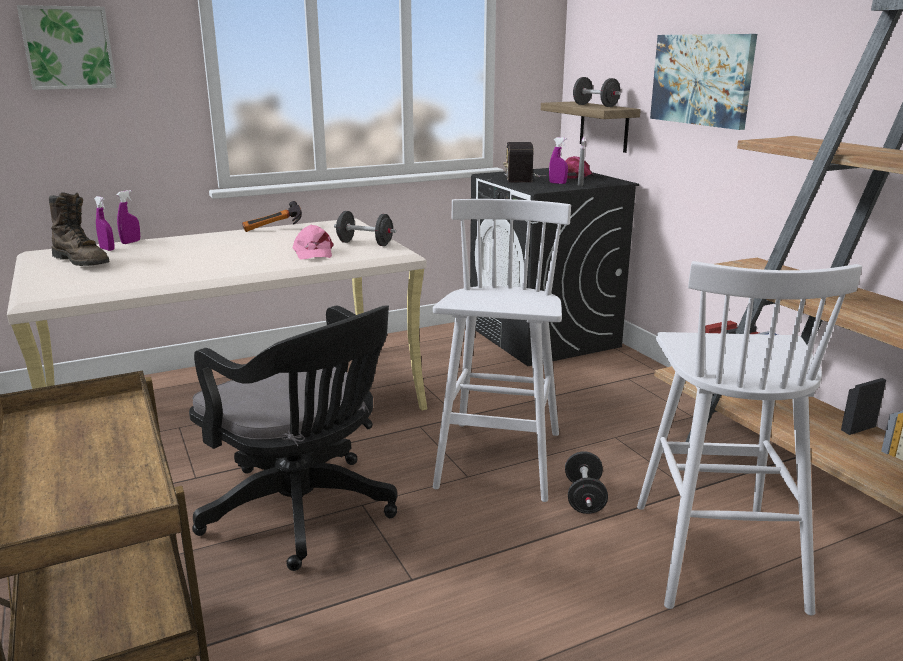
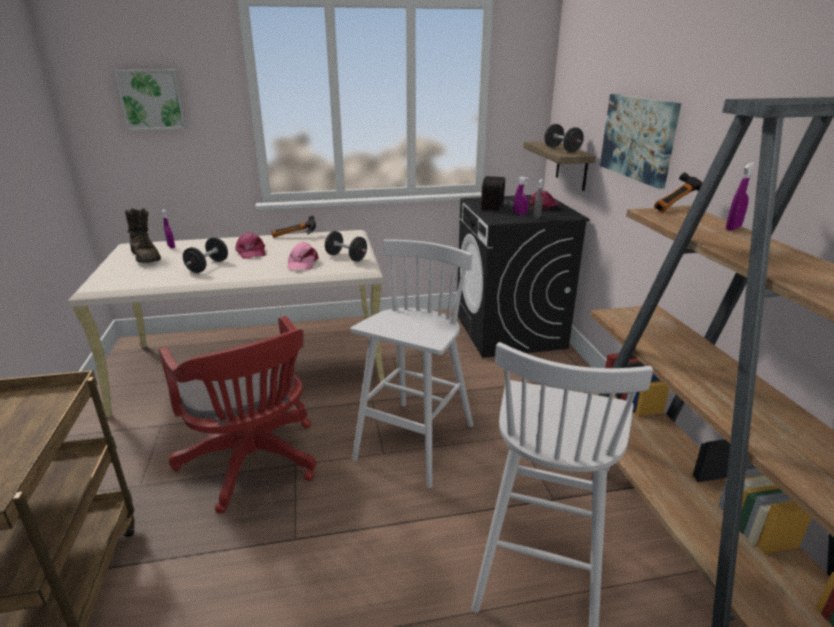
camera: 15 degrees right, 5 degrees up
purple spray bottle [117,190,140,244] -> purple spray bottle moved to [726,162,756,231]
black office chair [189,305,397,571] -> red office chair [159,316,316,514]
black dumbbell [565,451,608,514] -> black dumbbell moved to [183,237,228,273]
none -> pink cap [235,232,266,259]
none -> hammer [654,172,703,213]

